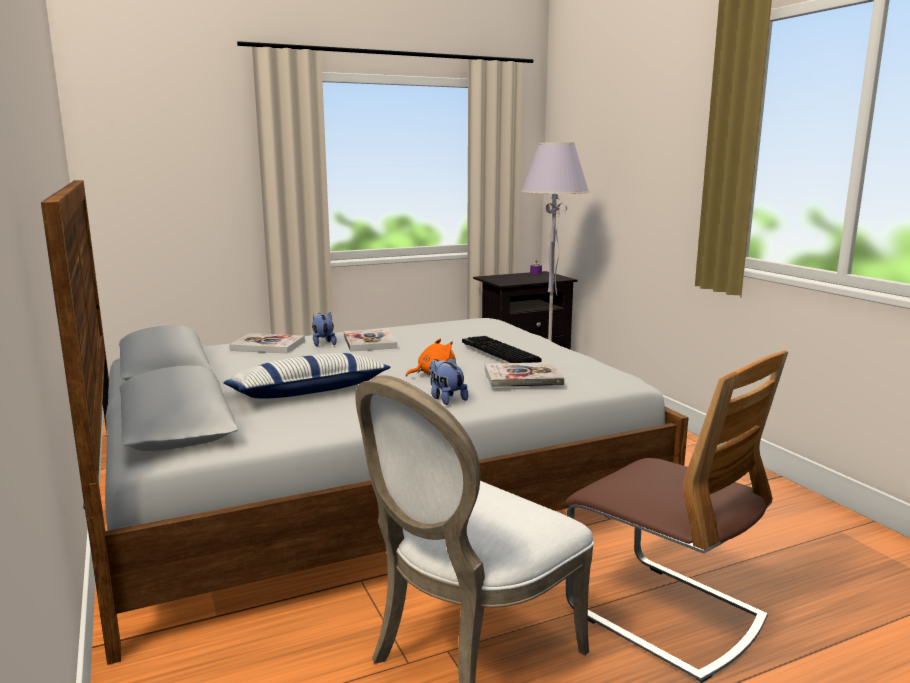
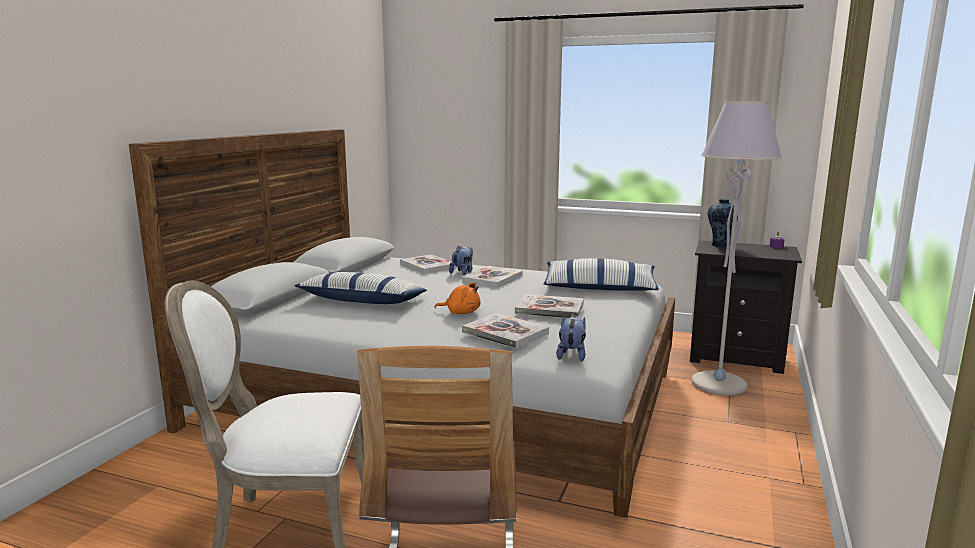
camera: 45 degrees right, 0 degrees up
plush toy [429,358,468,405] -> plush toy moved to [556,315,586,361]
keyboard [462,336,542,363] -> book [515,294,584,318]
none -> pillow [544,258,659,291]
none -> vase [708,198,738,248]

